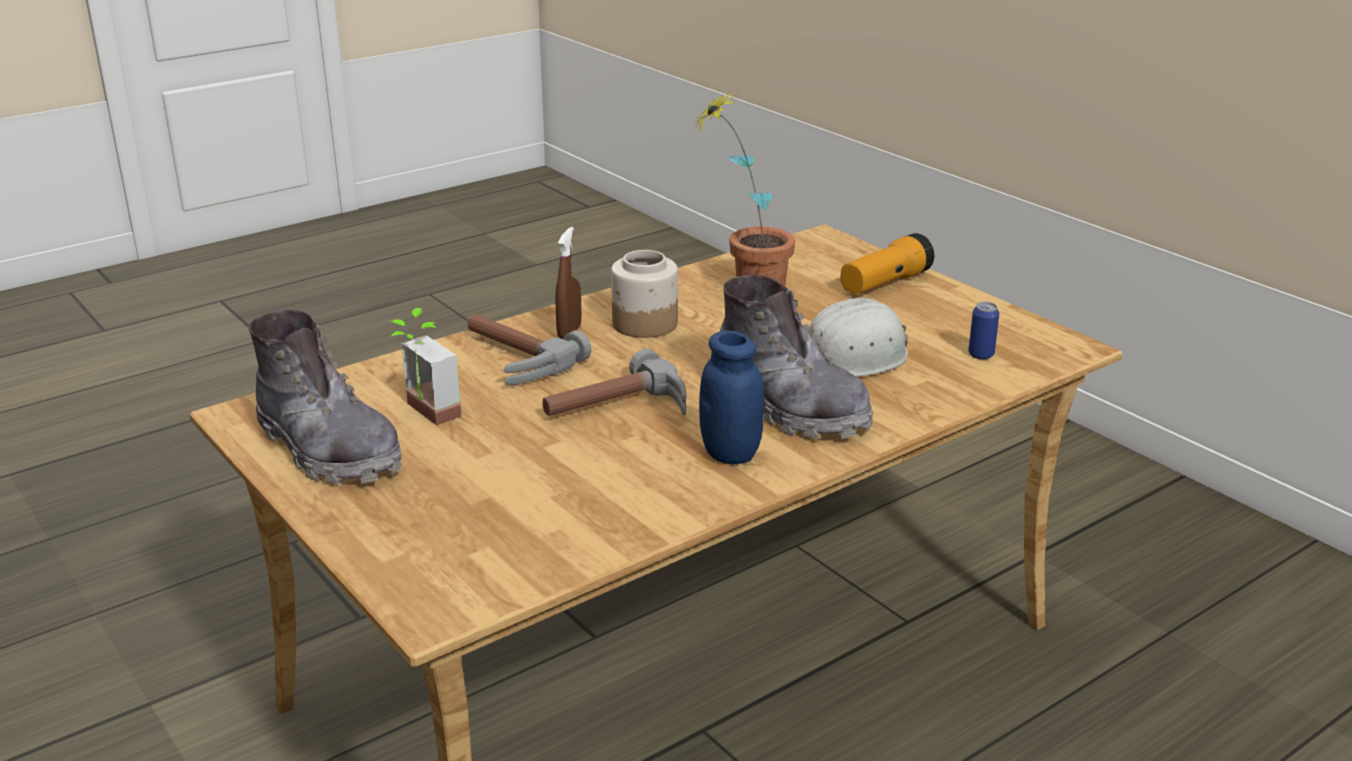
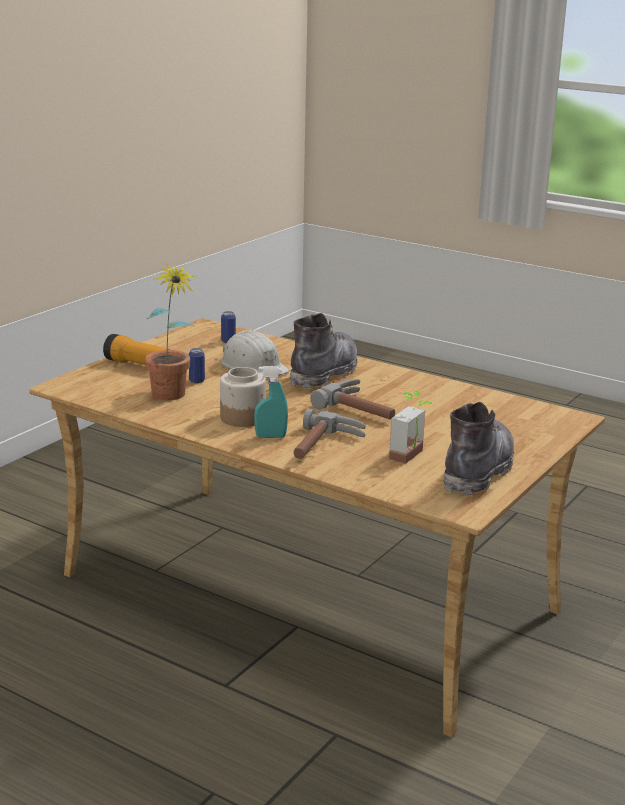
camera: 110 degrees left, 5 degrees down
brown spray bottle [555,227,581,339] -> turquoise spray bottle [254,366,288,438]
blue jar [699,330,764,465] -> none
none -> can [189,348,205,383]

